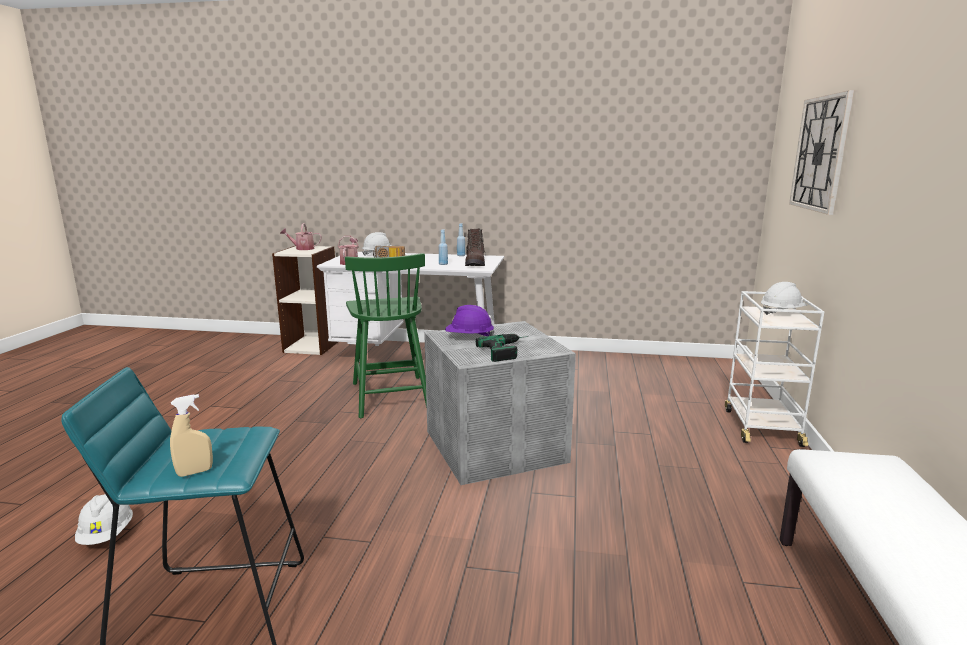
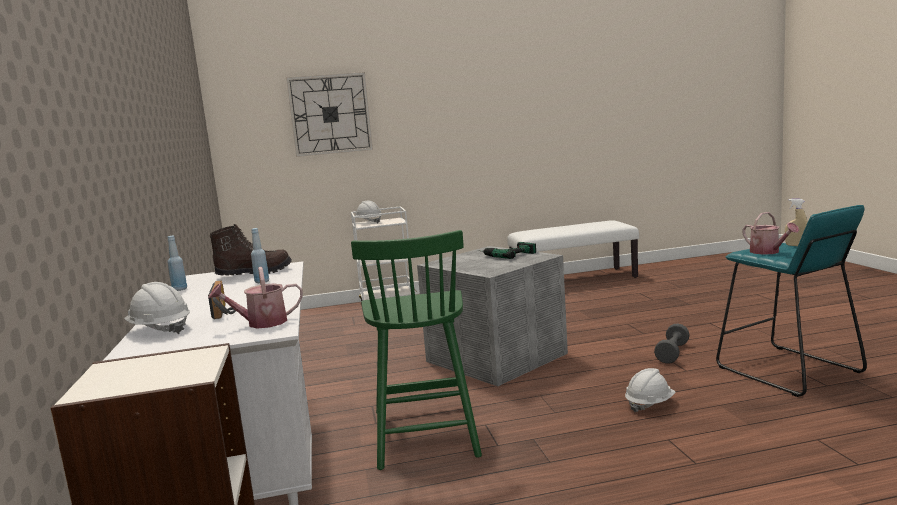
camera: 110 degrees left, 5 degrees down
white hard hat [75,494,133,545] -> white hard hat moved to [625,368,676,412]
watering can [280,223,322,250] -> watering can moved to [742,212,799,255]
green chair [345,253,427,418] -> green chair turned 120 degrees clockwise [351,230,482,470]
purple hard hat [445,305,495,336] -> none
none -> grey dumbbell [654,324,690,364]

